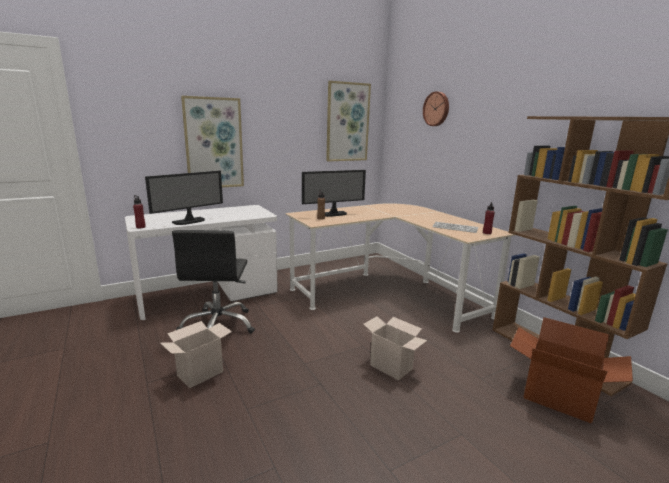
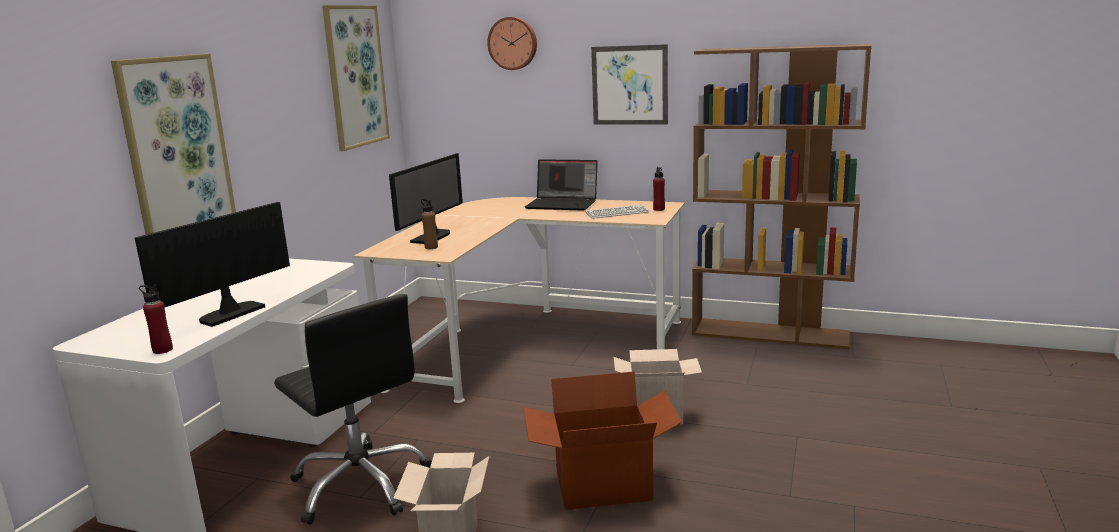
camera: 40 degrees left, 0 degrees up
monitor [145,171,223,225] -> monitor turned 150 degrees counterclockwise [135,202,290,327]
cardboard box [510,317,633,423] -> cardboard box moved to [523,372,682,510]
none -> laptop [525,159,598,211]
none -> picture [591,44,668,125]

